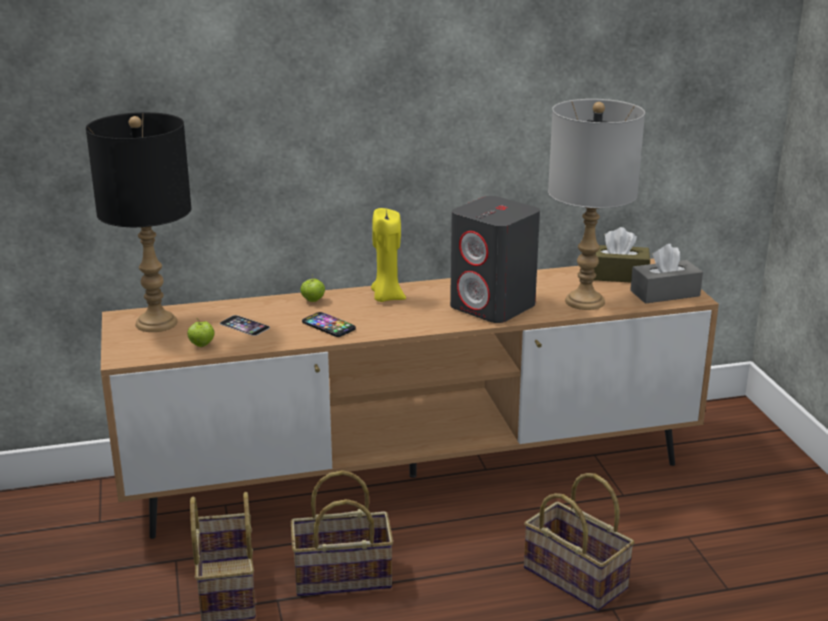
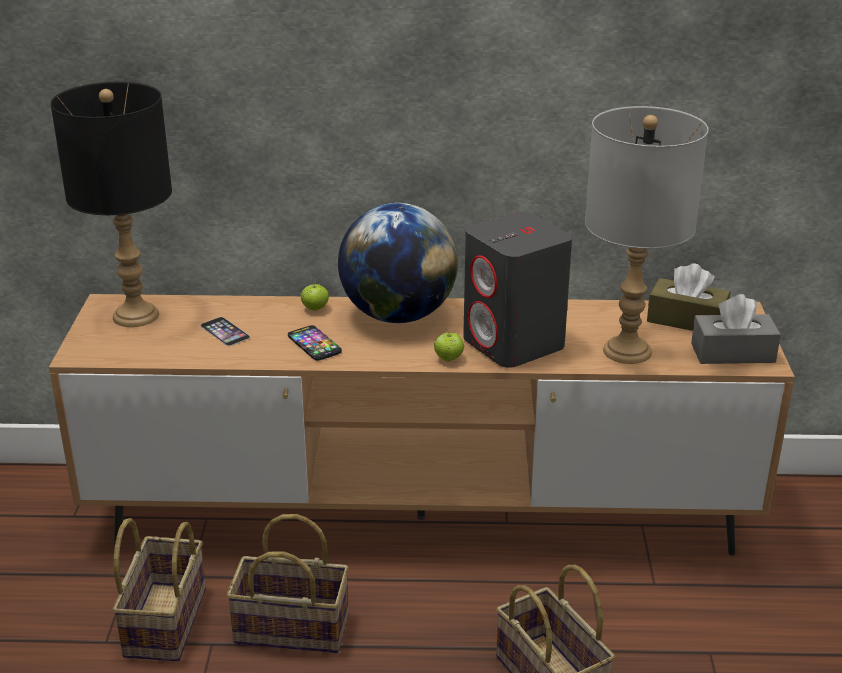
camera: 15 degrees right, 5 degrees up
apple [187,321,214,347] -> apple moved to [434,328,464,361]
yellow candle [371,208,406,302] -> globe [338,203,458,323]

